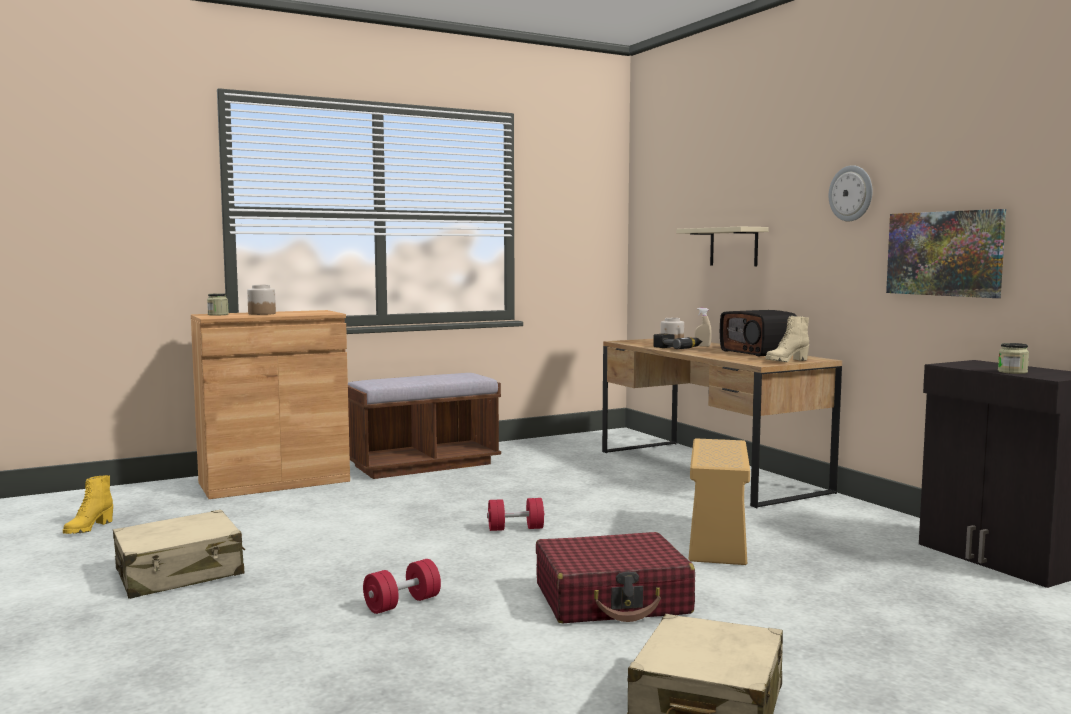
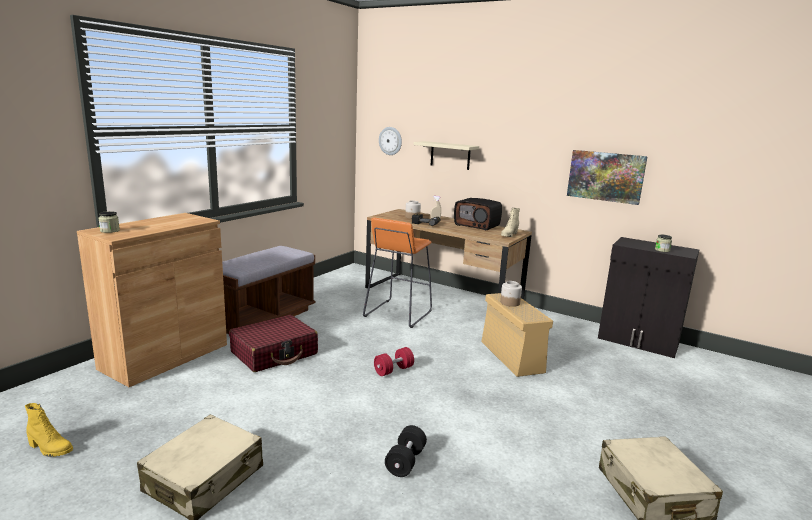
camera: 30 degrees left, 10 degrees up
yellow boot [63,475,113,534] -> yellow boot turned 60 degrees counterclockwise [25,403,73,457]
jar [247,285,276,315] -> jar moved to [500,281,522,307]
red dumbbell [363,559,441,614] -> black dumbbell [385,425,427,477]
red suitcase [536,532,695,623] -> red suitcase moved to [229,315,318,372]
wall clock [829,165,873,222] -> wall clock moved to [379,127,402,155]
none -> orange stool [363,217,432,328]

